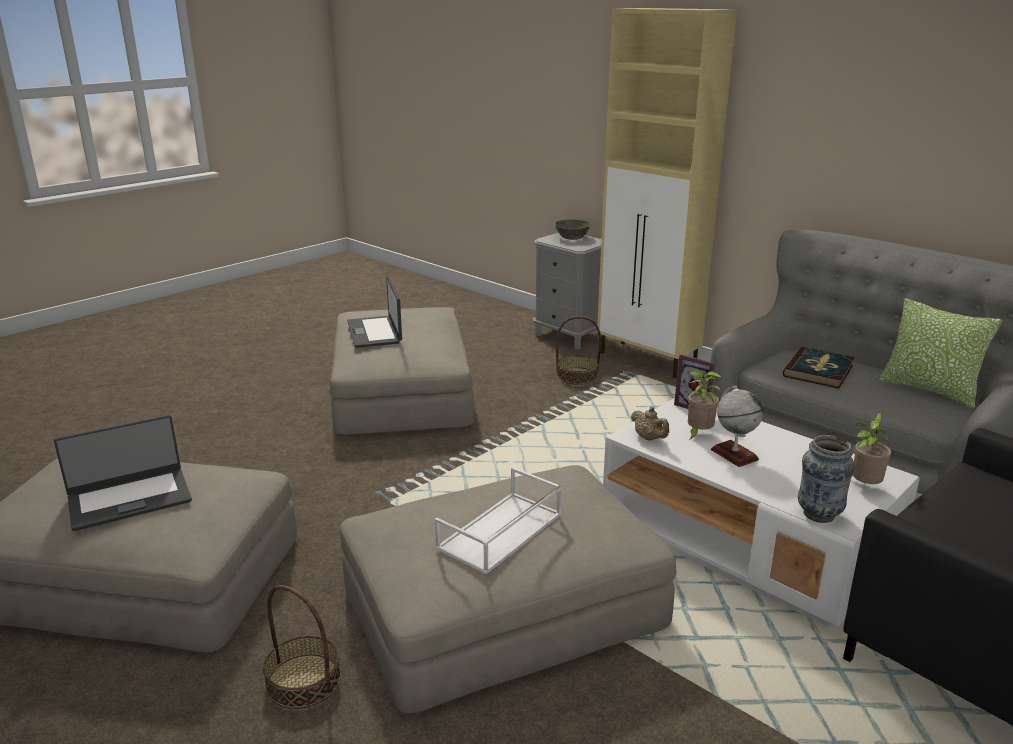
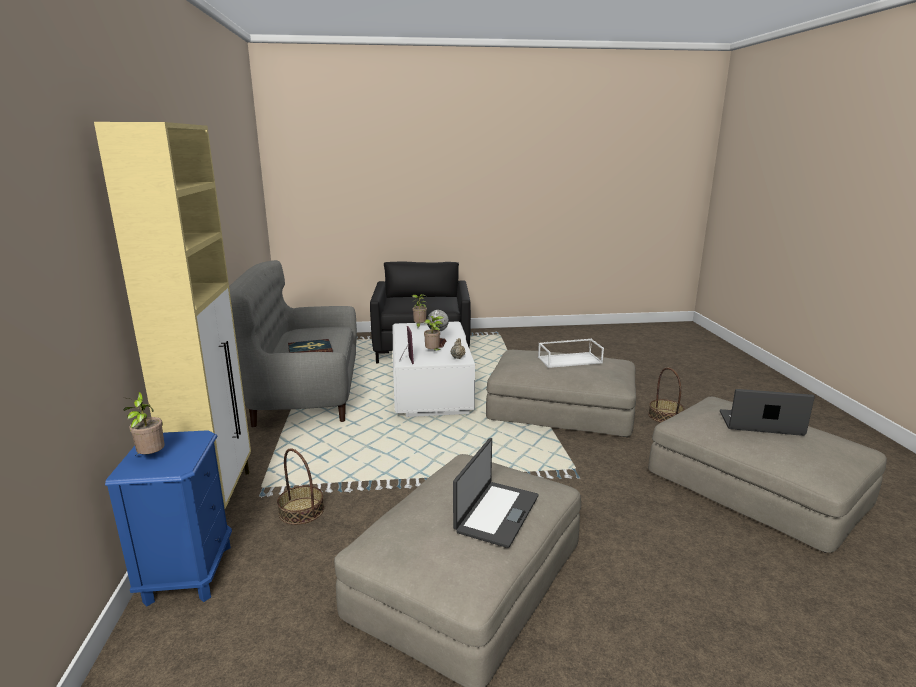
camera: 140 degrees left, 5 degrees down
grey nightstand [533,233,601,349] -> blue nightstand [105,430,232,607]
grey bowl [554,219,592,240] -> potted plant [122,392,165,455]
vase [798,435,855,523] -> none
pillow [879,298,1002,408] -> none

